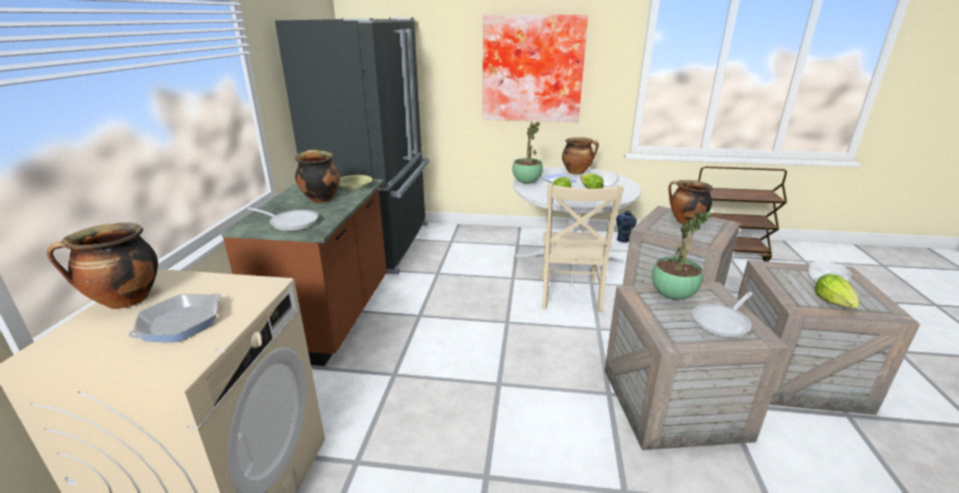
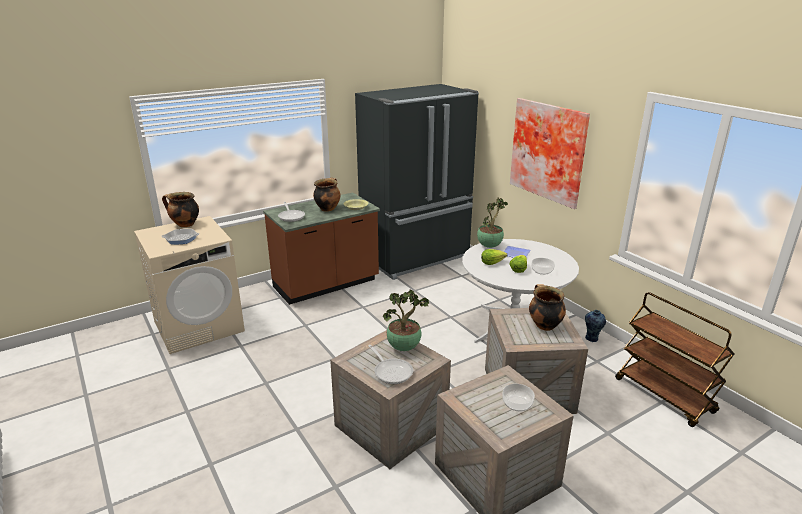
camera: 50 degrees right, 0 degrees up
beige chair [542,183,624,312] -> none
cooking pot [562,137,599,174] -> none
frying pan [692,292,753,338] -> frying pan turned 135 degrees counterclockwise [368,345,413,384]
lettuce [815,274,859,308] -> none

